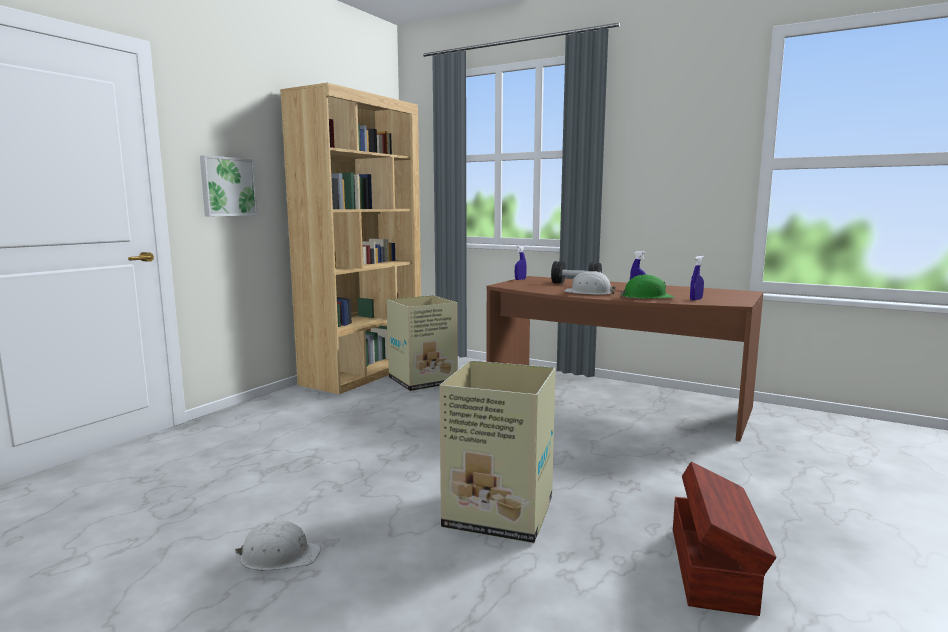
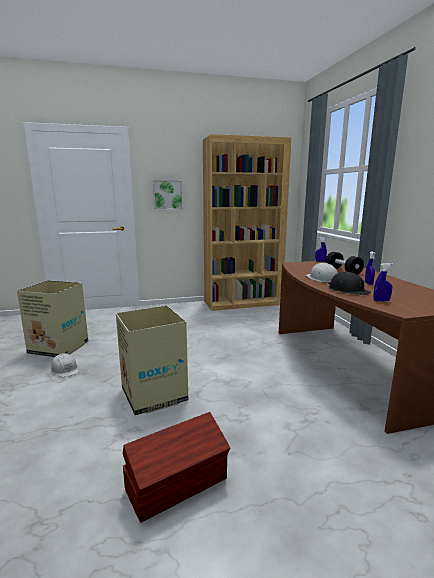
camera: 45 degrees right, 5 degrees up
cardboard box [387,295,458,391] -> cardboard box moved to [17,280,88,357]
green hard hat [621,275,674,299] -> black hard hat [327,272,371,295]

